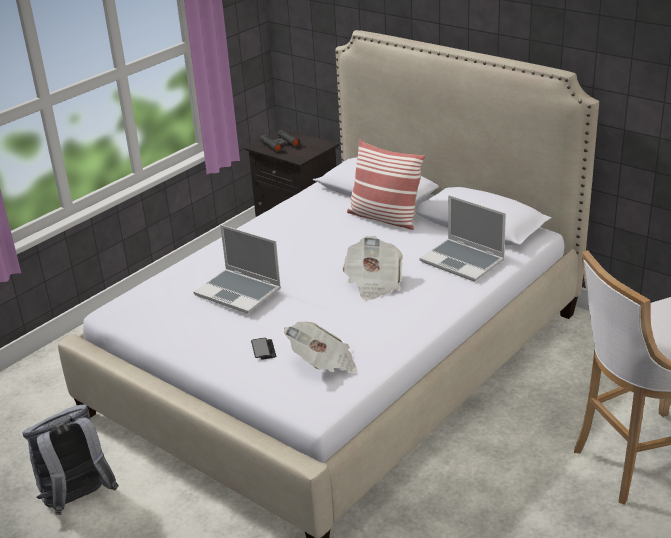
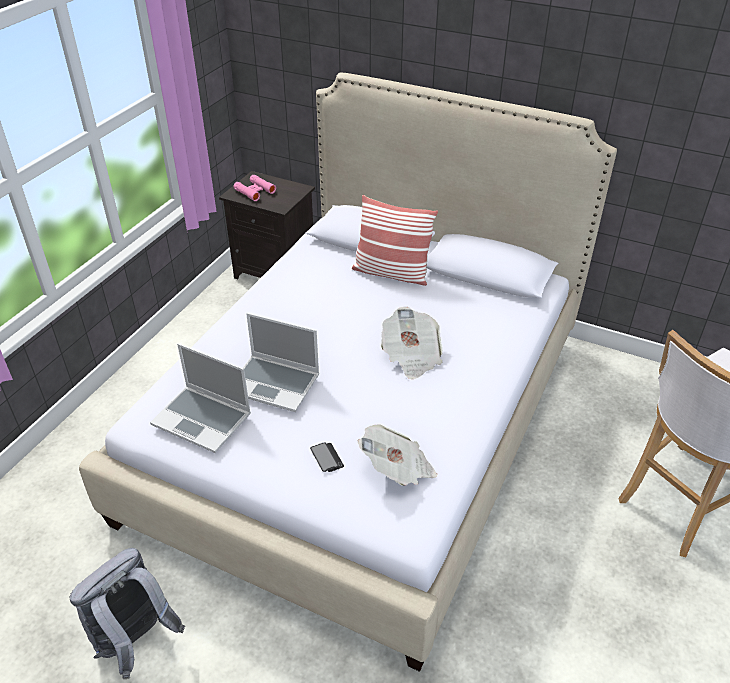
camera: 15 degrees left, 10 degrees up
black binoculars [260,130,300,153] -> pink binoculars [233,175,276,201]
laptop [419,195,506,282] -> laptop moved to [150,343,251,453]

